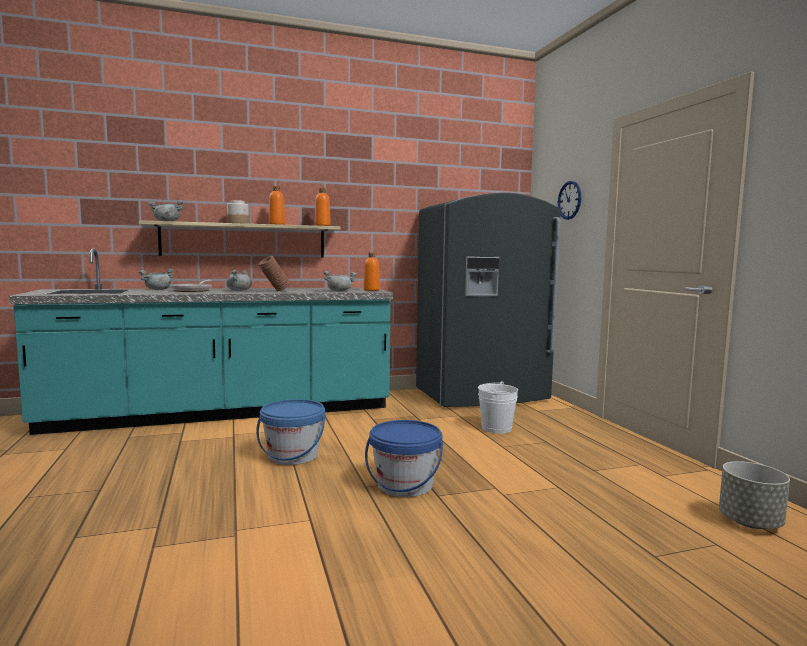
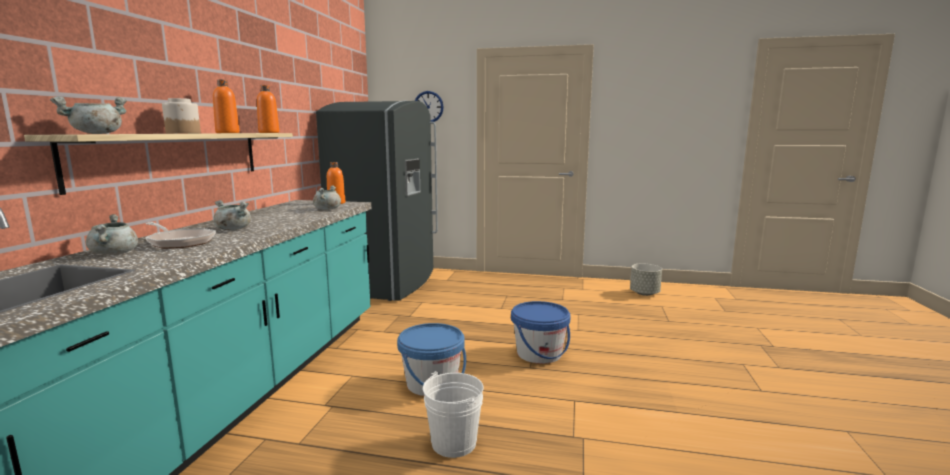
camera: 60 degrees left, 5 degrees up
brown vase [258,256,290,291] -> none
white bucket [478,381,518,434] -> white bucket moved to [423,371,483,458]

